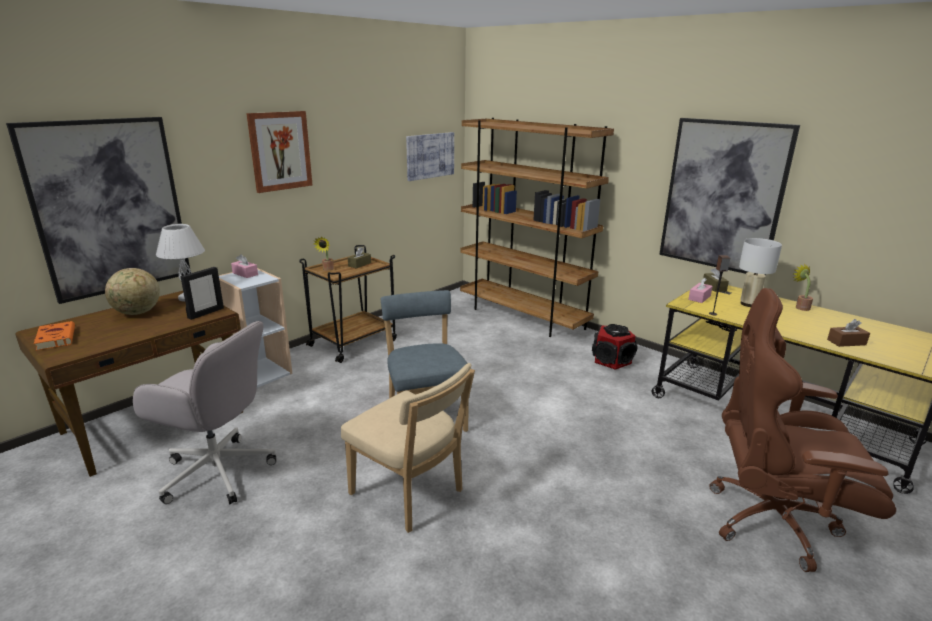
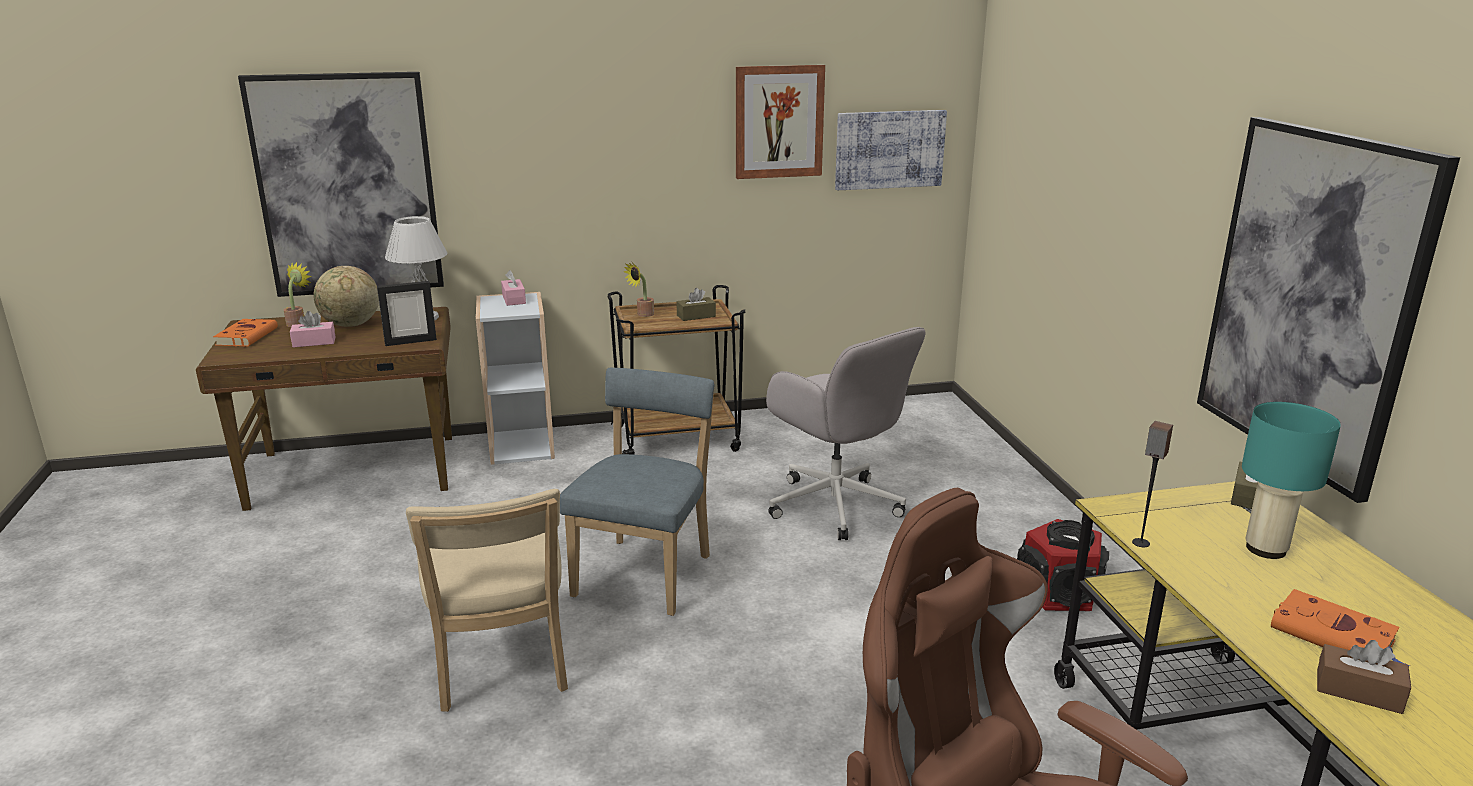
camera: 35 degrees right, 0 degrees up
grey office chair [133,321,276,505] -> grey office chair moved to [766,327,926,540]
picture [246,111,312,193] -> picture moved to [736,65,825,179]
brown bookcase [460,118,614,337] -> none
pink tissue box [688,277,713,303] -> pink tissue box moved to [290,311,335,347]
white table lamp [739,238,782,307] -> turquoise table lamp [1242,402,1341,559]
potted plant [793,264,813,311] -> potted plant moved to [284,262,312,327]
none -> orange book [1271,589,1410,666]

